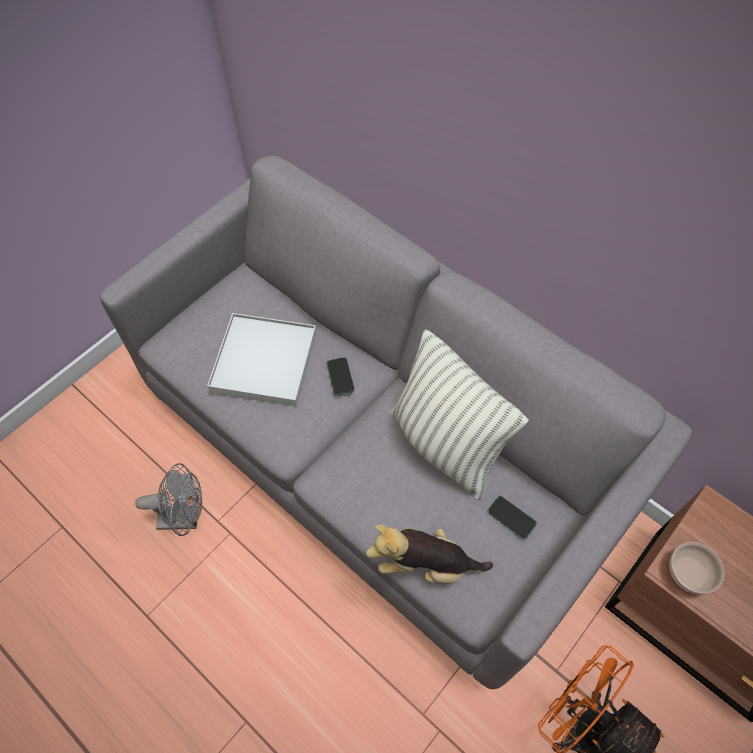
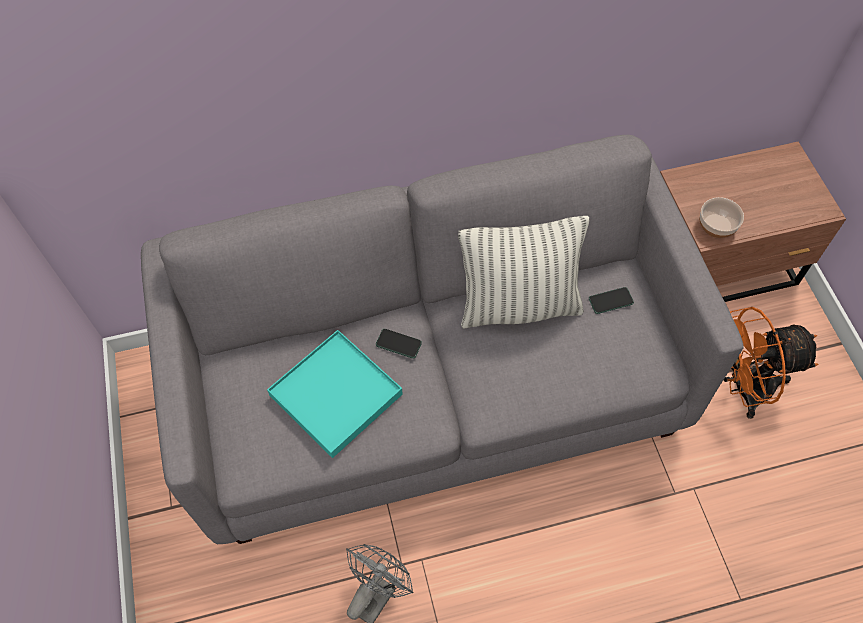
camera: 55 degrees left, 0 degrees up
white tray [207,313,317,407] -> turquoise tray [267,330,403,458]
plush toy [366,525,493,583] -> none

